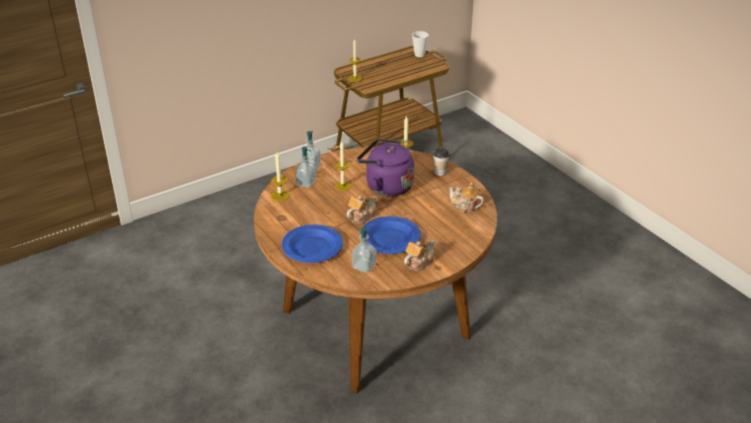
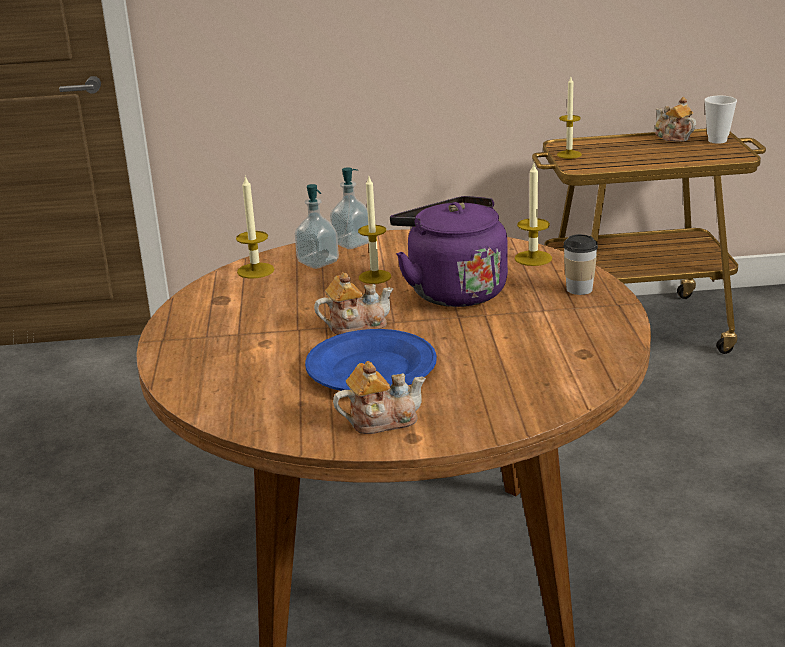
camera: 30 degrees right, 10 degrees down
blue plate [282,224,343,263] -> none
soap dispenser [352,227,376,273] -> none
teapot [449,182,484,213] -> teapot moved to [655,97,696,142]

